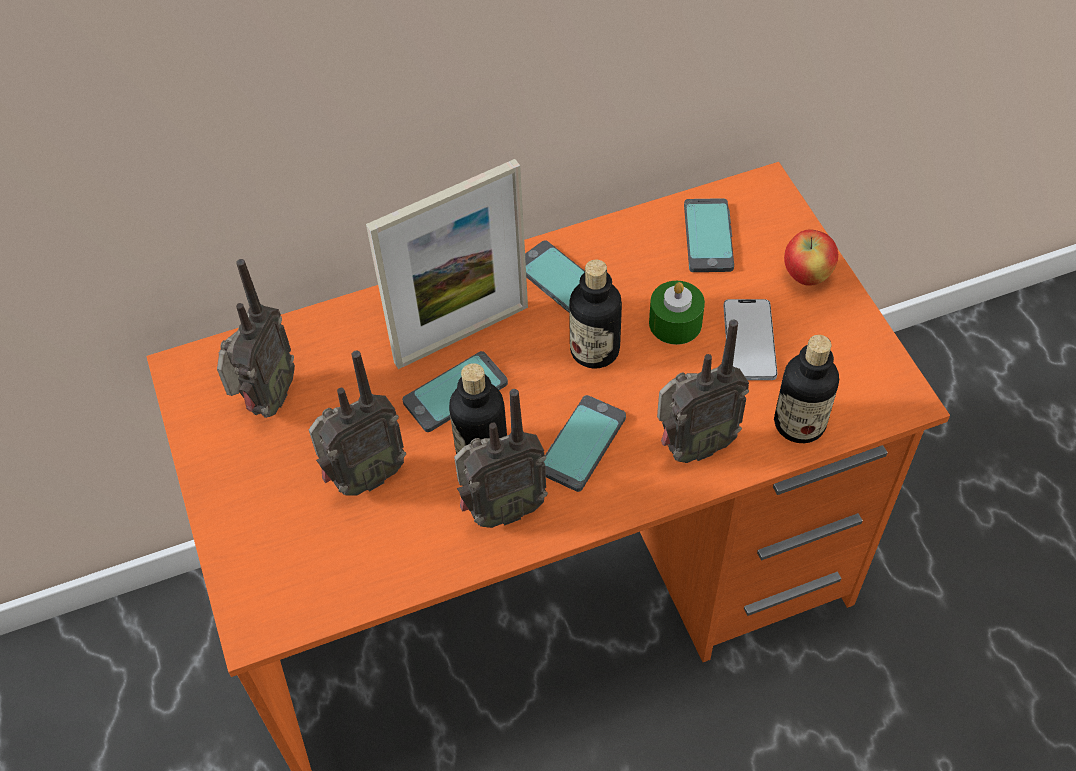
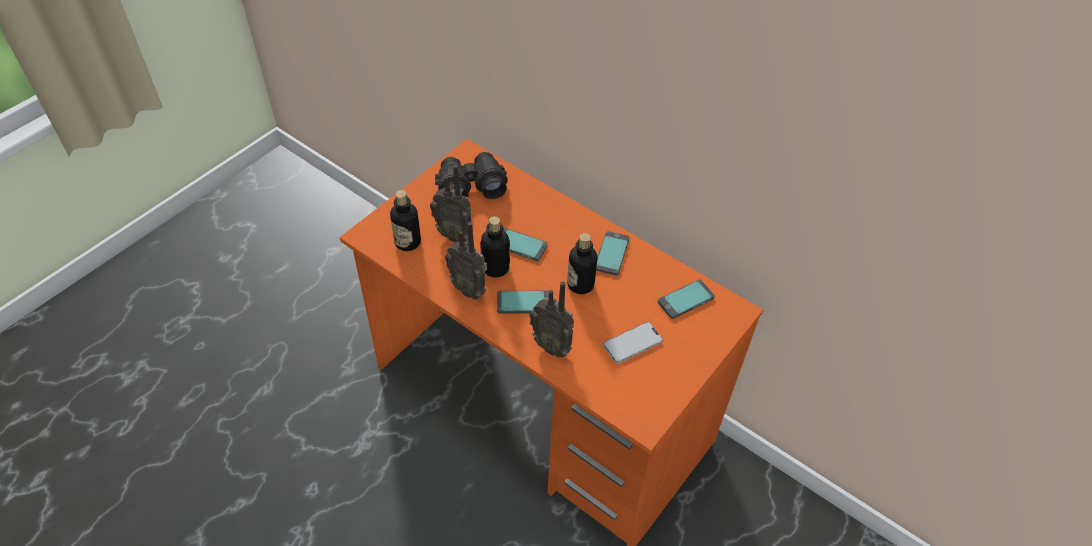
camera: 55 degrees right, 5 degrees down
radio [217,259,295,418] -> black binoculars [435,152,508,199]
picture frame [366,159,528,369] -> none
green candle [649,281,705,345] -> none
bottle [774,335,839,443] -> bottle moved to [390,190,421,251]
apple [784,229,838,286] -> none

